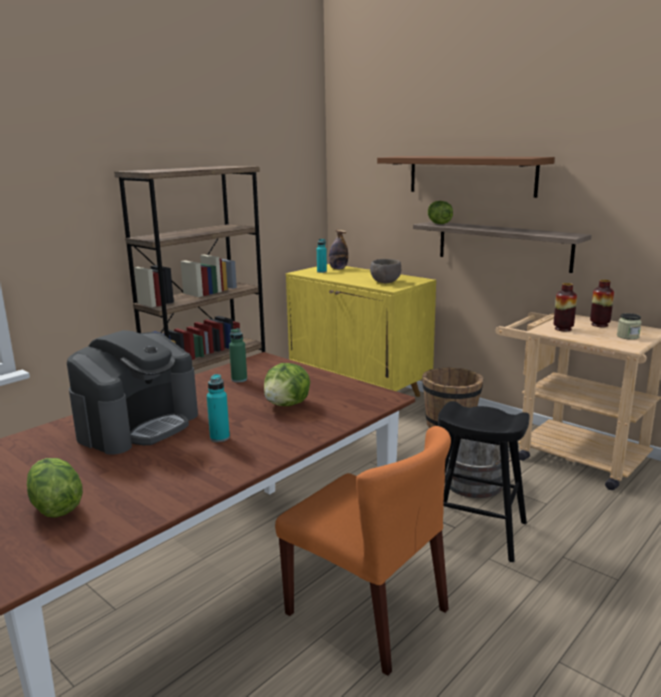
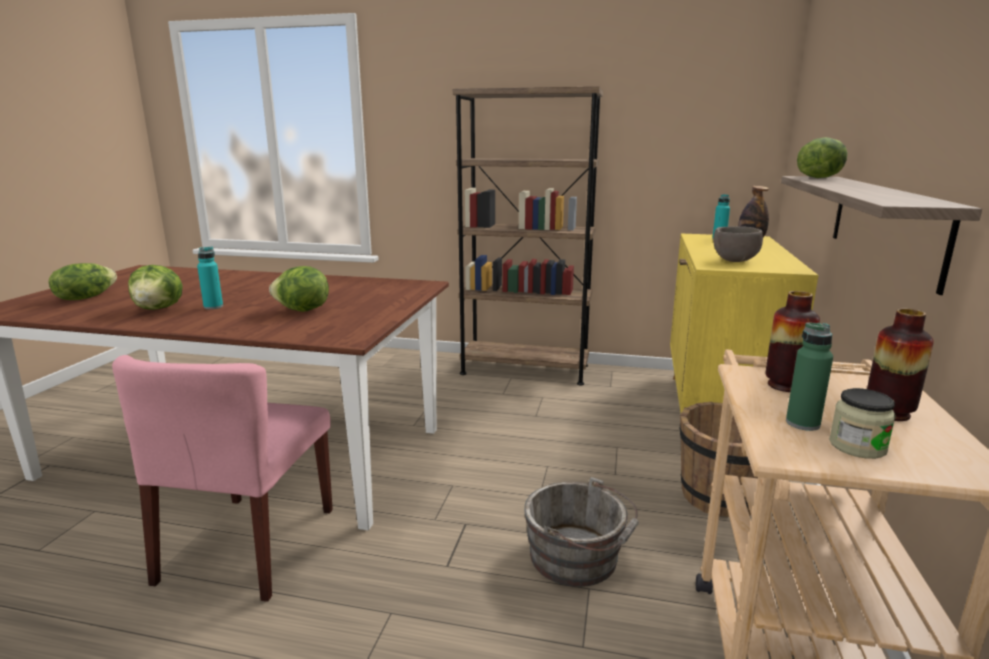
camera: 60 degrees right, 0 degrees up
coffee machine [67,330,198,455] -> none
green bottle [229,328,247,382] -> green bottle moved to [786,322,833,431]
orange chair [275,426,451,676] -> pink chair [112,355,333,602]
brown shelf [377,156,555,198] -> none
black stool [438,401,529,562] -> none
none -> lettuce [128,265,183,310]

